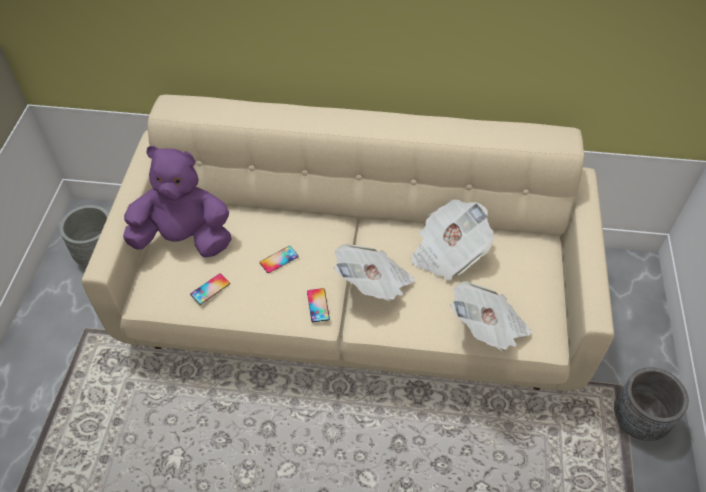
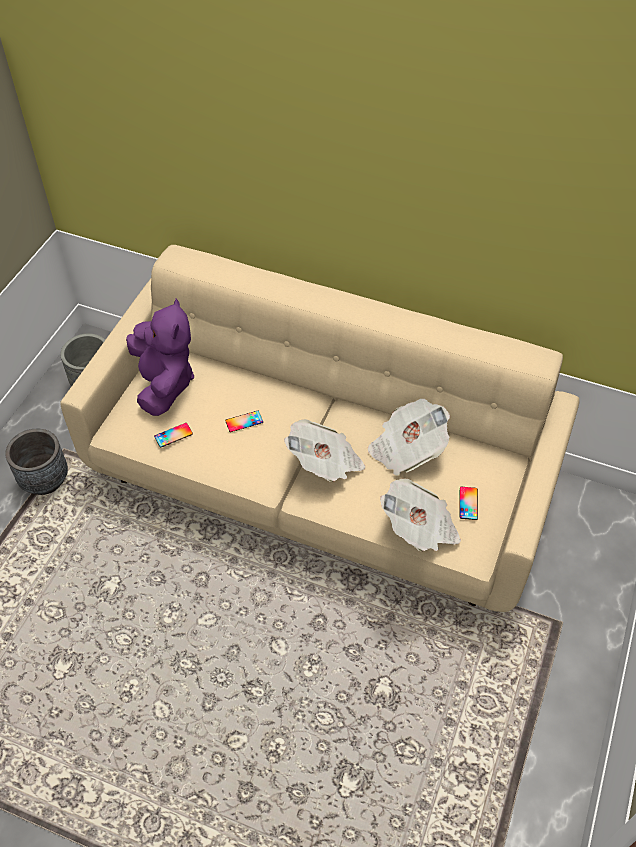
camera: 15 degrees right, 0 degrees up
purple plush toy [123,146,232,258] -> purple plush toy turned 60 degrees clockwise [126,298,194,416]
phone [307,288,330,322] -> phone moved to [459,487,478,520]
grey planter [614,367,689,441] -> grey planter moved to [5,429,68,495]

